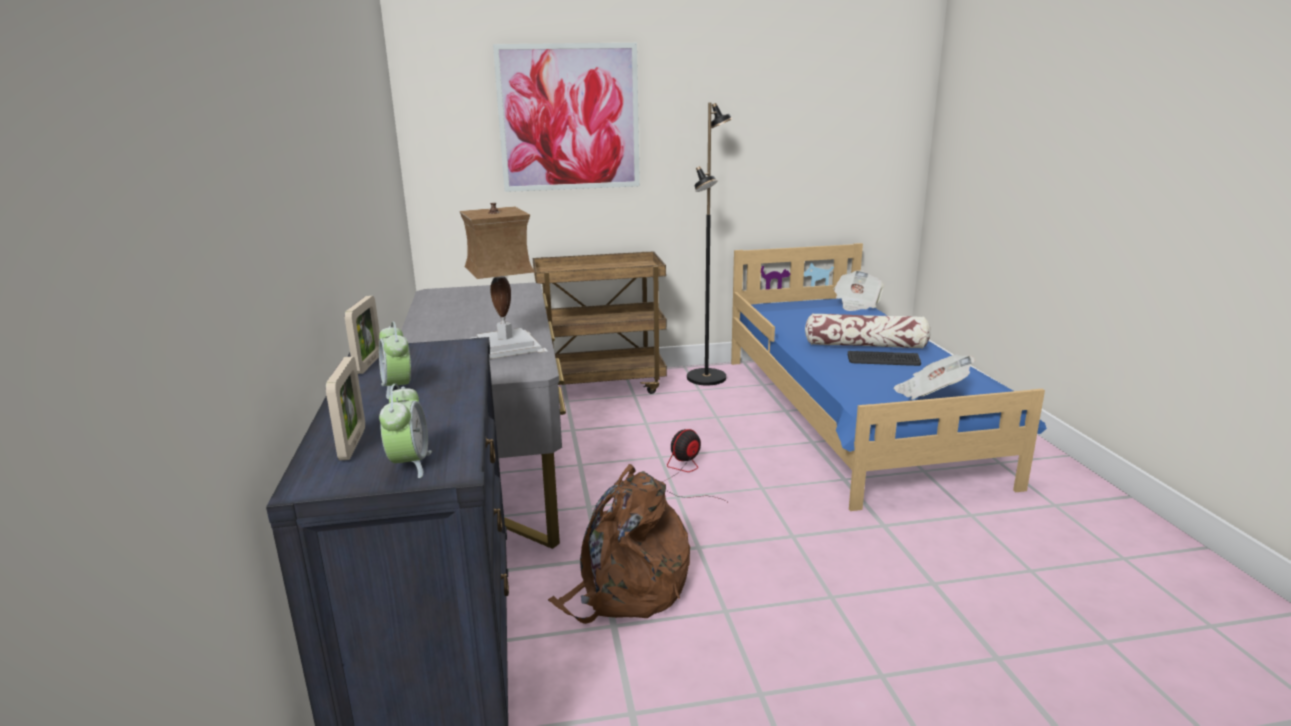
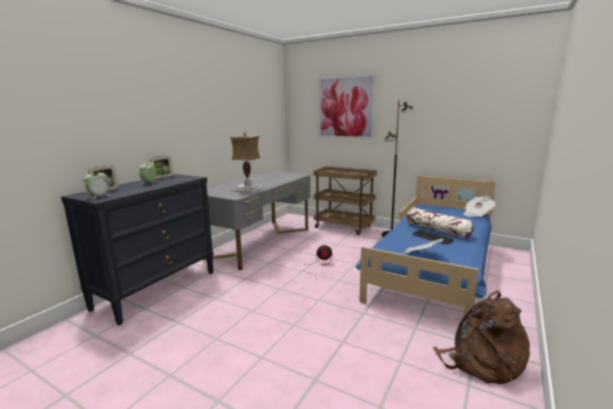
camera: 40 degrees right, 5 degrees down
brown backpack [548,464,690,624] -> brown backpack moved to [433,290,530,384]

